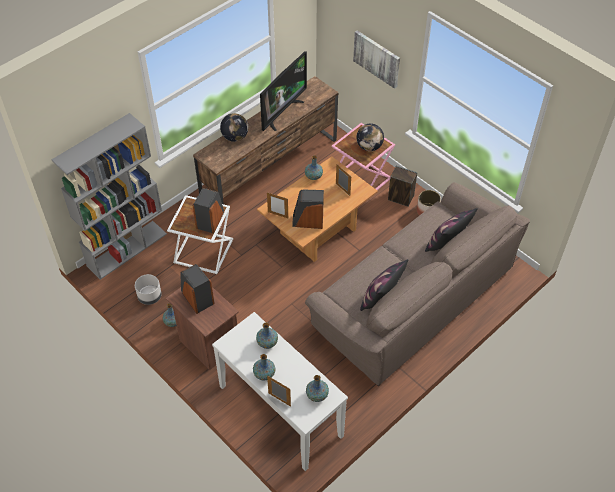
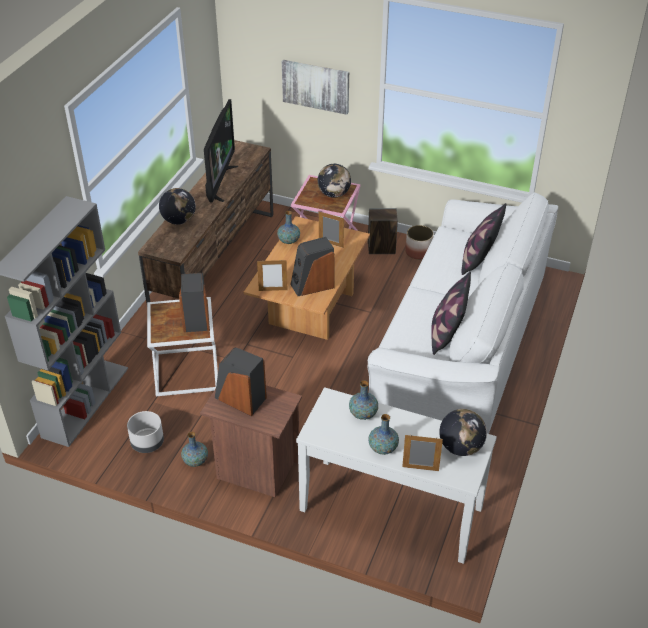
camera: 25 degrees left, 10 degrees down
brown sofa [305,182,530,386] -> white sofa [368,192,558,434]
vase [306,375,329,402] -> globe [439,409,487,456]

